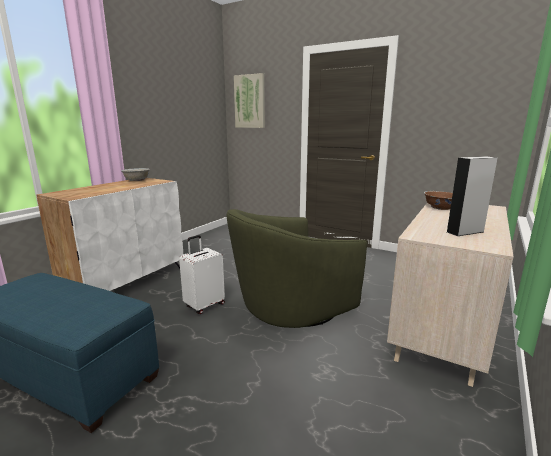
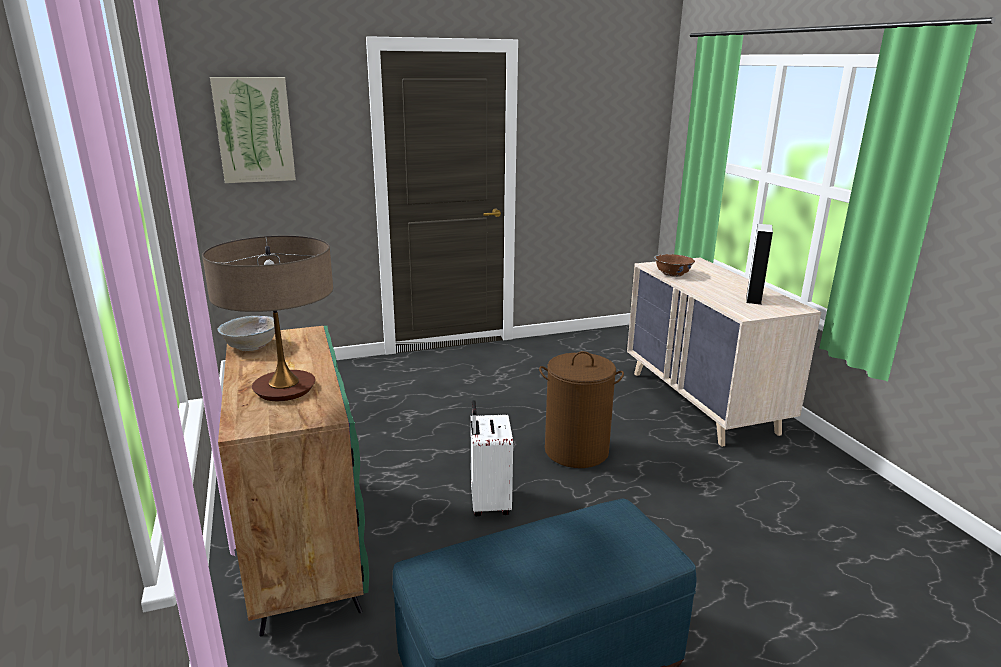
camera: 50 degrees left, 5 degrees up
white cabinet [36,178,183,291] -> green cabinet [218,326,369,637]
green armchair [227,209,367,328] -> brown laundry basket [539,351,624,468]
none -> table lamp [202,236,333,401]

